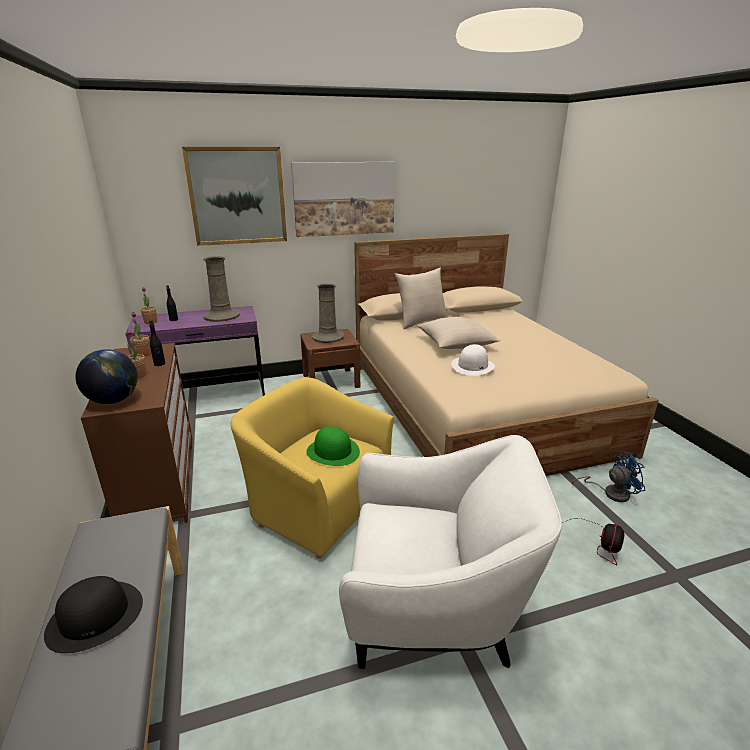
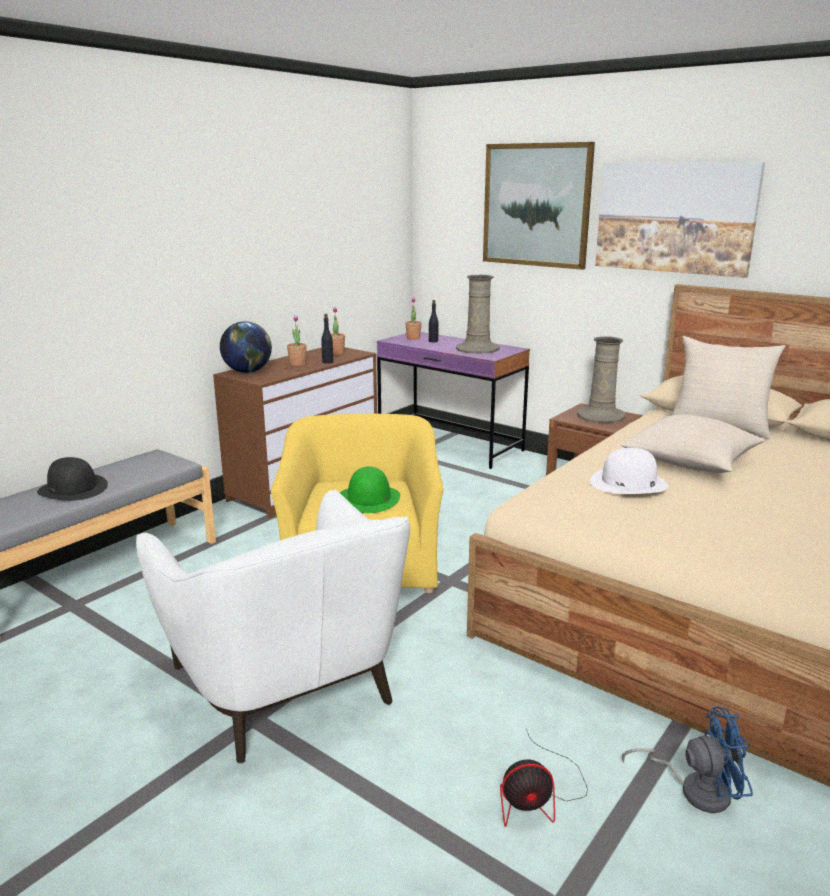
camera: 55 degrees right, 5 degrees down
blue fan [572,451,645,502] -> blue fan turned 45 degrees counterclockwise [622,706,753,813]

